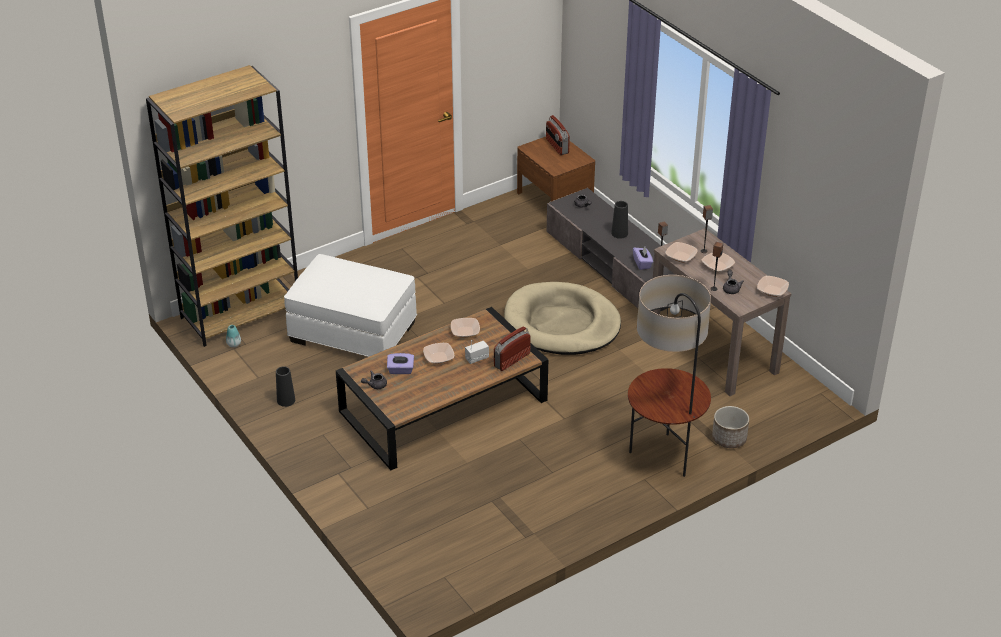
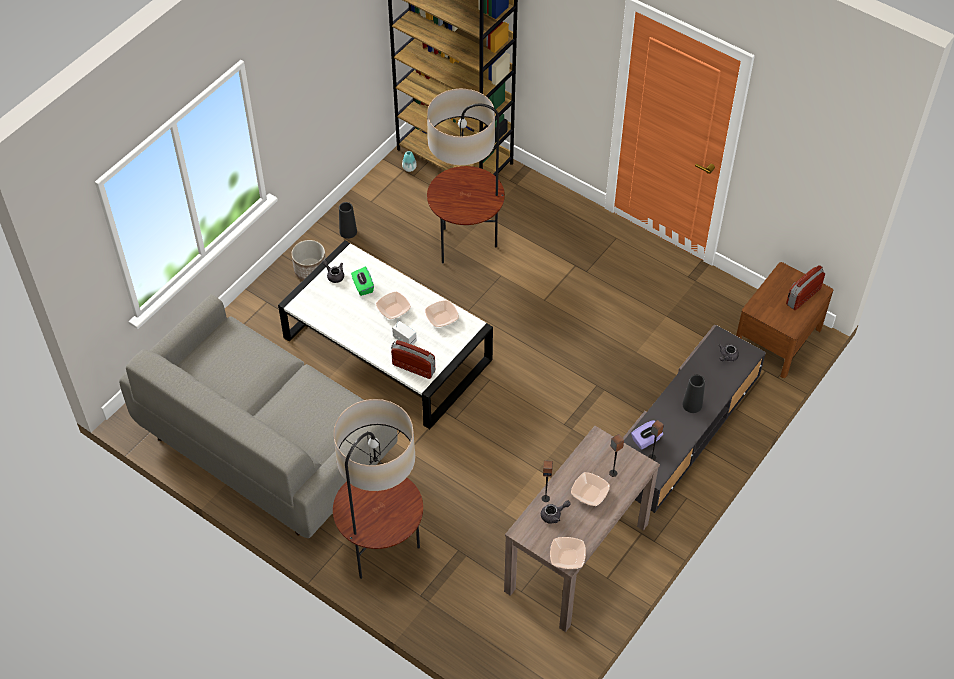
camera: 70 degrees right, 15 degrees up
white ottoman [284,254,417,357] -> floor lamp [427,89,505,263]
brown coffee table [336,307,548,470] -> white coffee table [278,240,493,429]
purple tissue box [387,353,414,374] -> green tissue box [351,267,374,296]
beige dog bed [504,282,621,355] -> none
bowl [665,242,698,263] -> none
planter [712,406,749,448] -> planter moved to [291,240,326,280]
none -> grey sofa [119,294,398,538]

